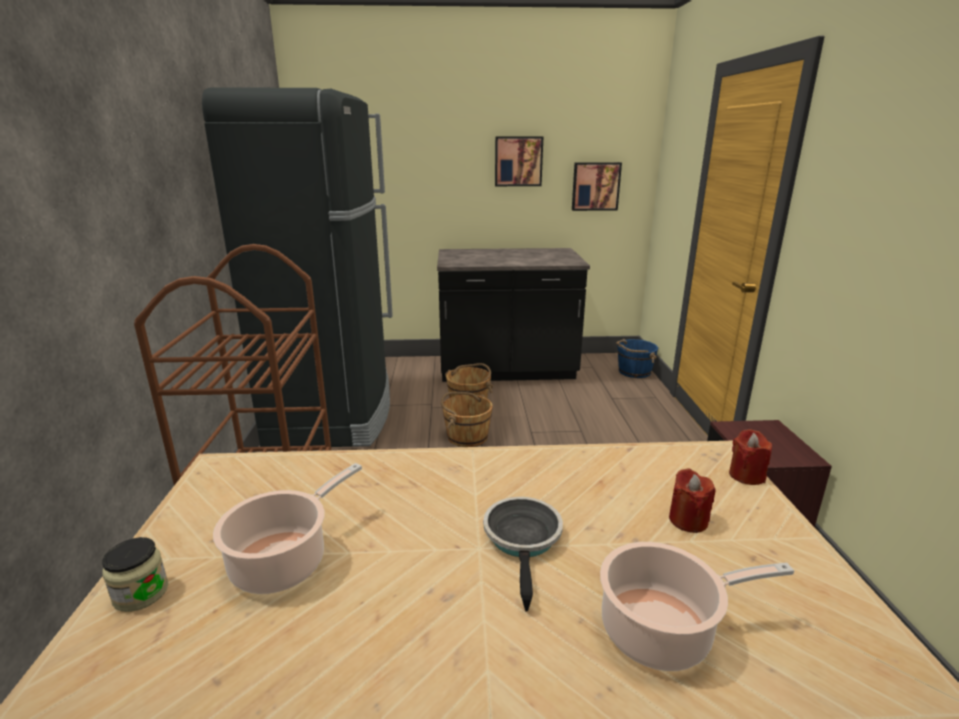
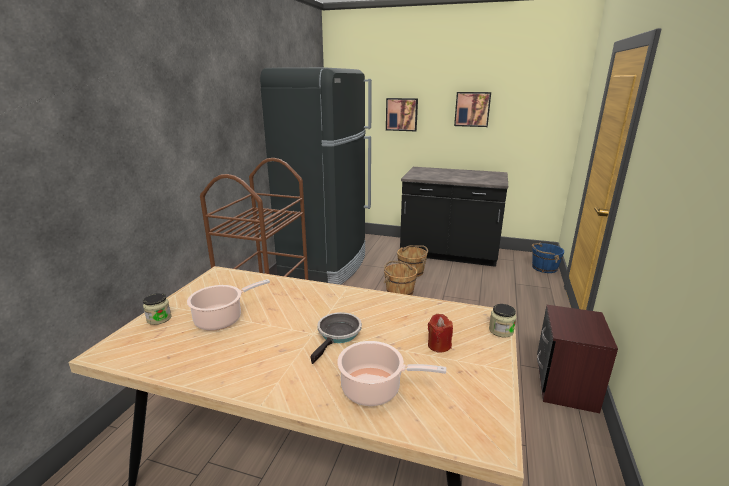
camera: 20 degrees right, 0 degrees up
picture [572,162,622,211] -> picture moved to [386,98,418,131]
red candle [729,429,772,485] -> jar [489,304,516,338]

